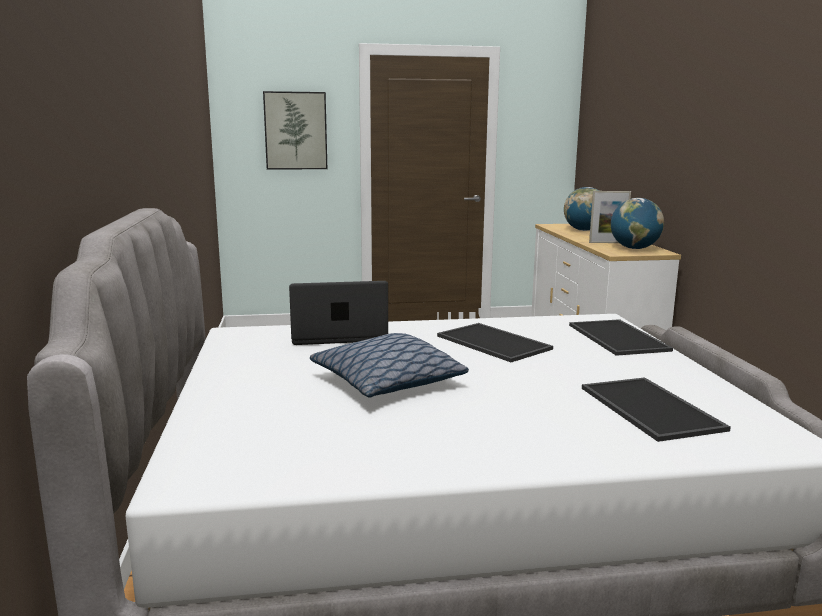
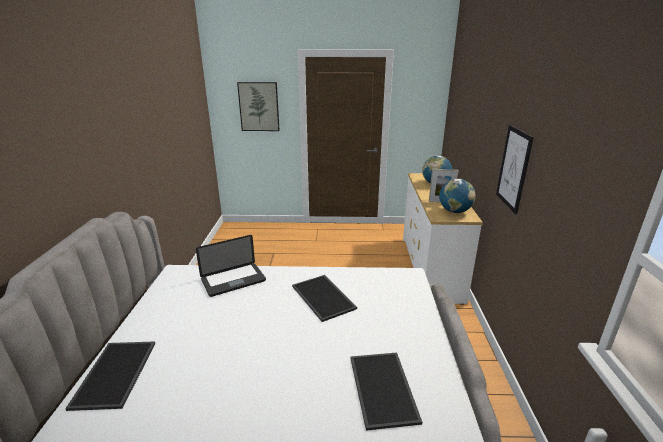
camera: 10 degrees right, 10 degrees up
laptop [289,281,388,345] -> laptop turned 150 degrees clockwise [196,235,266,297]
pillow [310,333,469,397] -> none
tray [569,319,673,356] -> tray moved to [65,341,155,411]
none -> picture [496,125,534,214]

